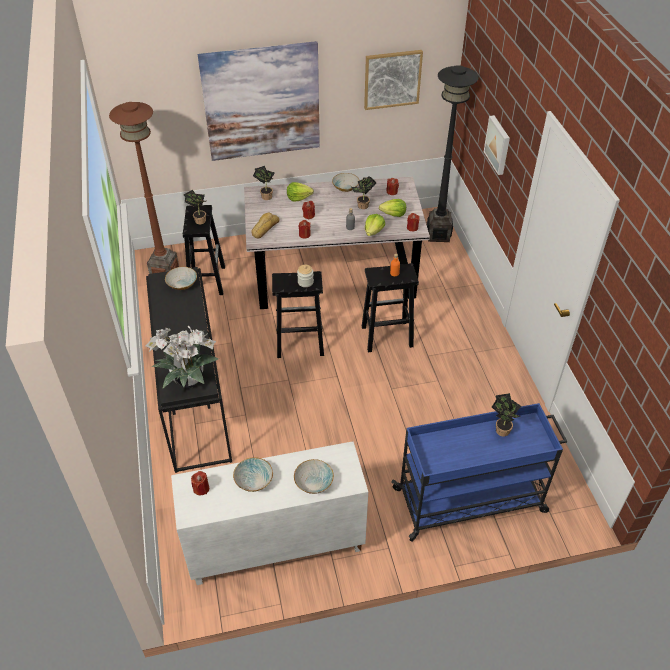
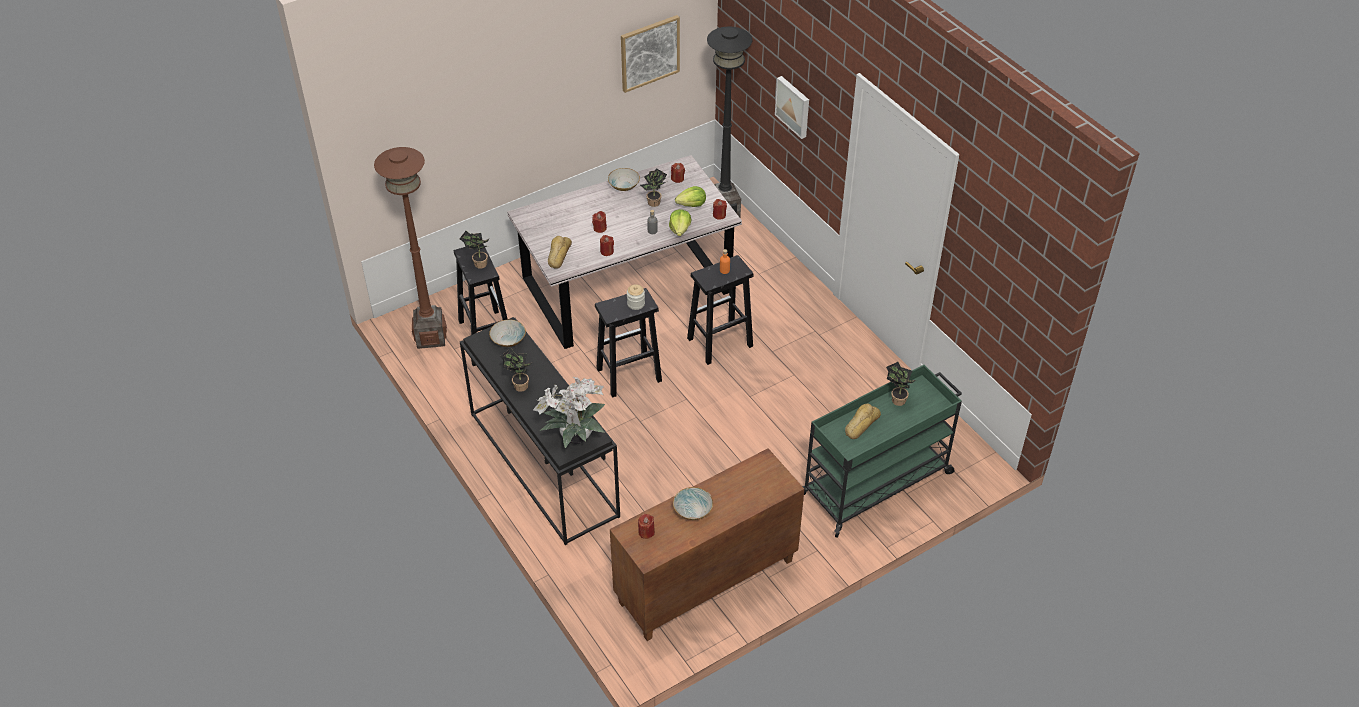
camera: 20 degrees left, 0 degrees up
white cabinet [171,441,368,585] -> brown cabinet [610,448,804,641]
picture [197,41,320,161] -> none
potted plant [253,166,275,200] -> potted plant moved to [500,348,531,392]
lettuce [287,182,314,202] -> none
bowl [294,459,334,494] -> none
blue cart [391,403,567,542] -> green cart [802,365,962,538]
none -> bread [845,403,881,439]

